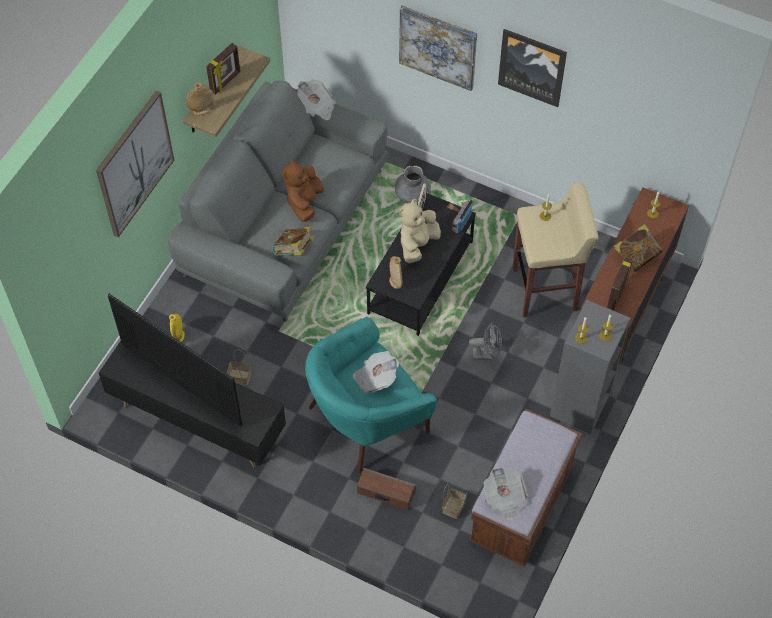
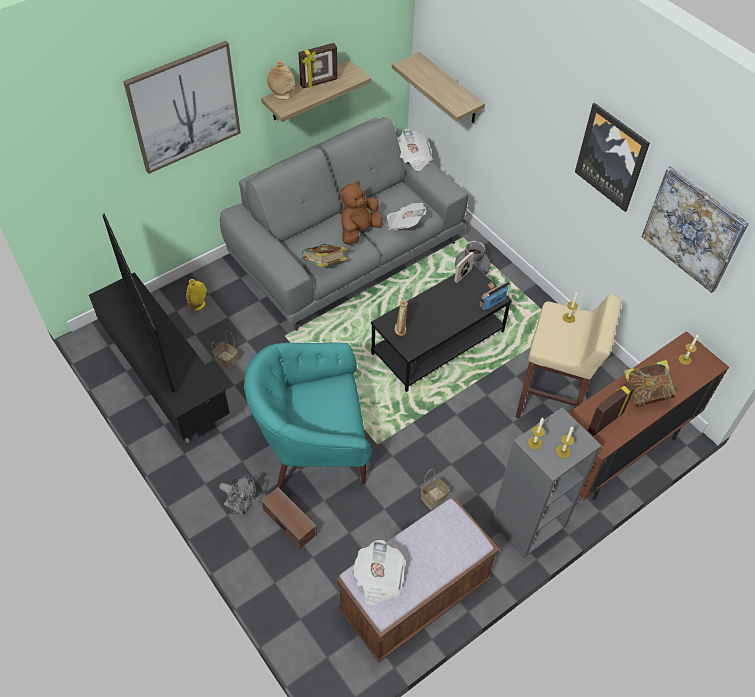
camera: 25 degrees right, 5 degrees down
newspaper [353,351,399,394] -> newspaper moved to [387,203,426,230]
picture [399,5,477,91] -> picture moved to [642,166,749,293]
beige plush toy [399,199,441,263] -> none
basket [442,484,468,519] -> basket moved to [421,469,449,510]
grey fan [469,323,502,360] -> grey fan moved to [219,475,256,515]
none -> shelf [392,52,485,123]

